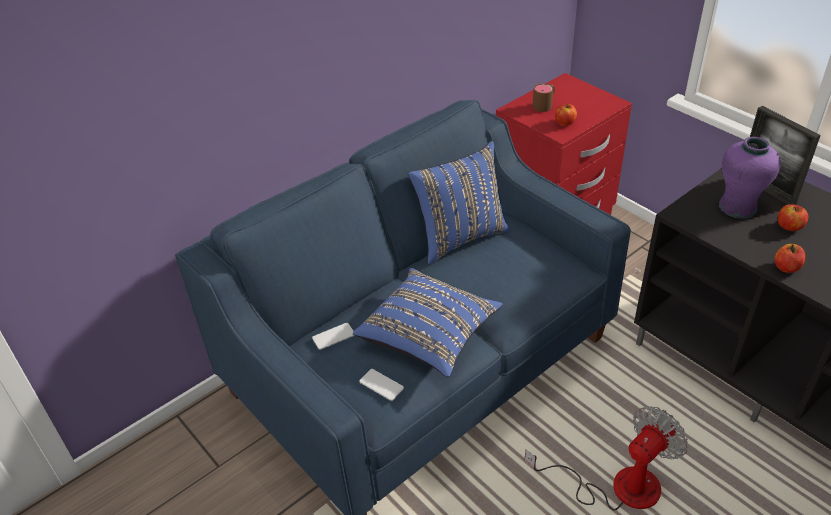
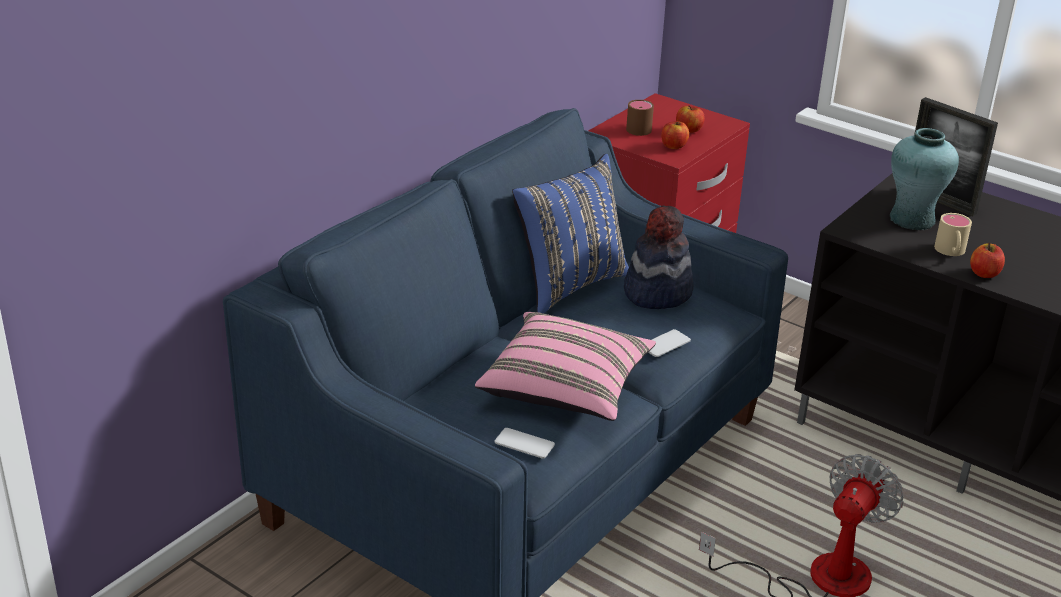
camera: 15 degrees left, 10 degrees down
phone [312,323,355,350] -> phone moved to [648,329,691,357]
blue pillow [353,268,503,377] -> pink pillow [475,312,656,421]
purple vase [719,137,781,219] -> turquoise vase [890,128,959,230]
apple [778,204,808,231] -> apple moved to [676,105,705,133]
none -> hat [624,206,693,309]
none -> beige mug [934,213,972,256]

